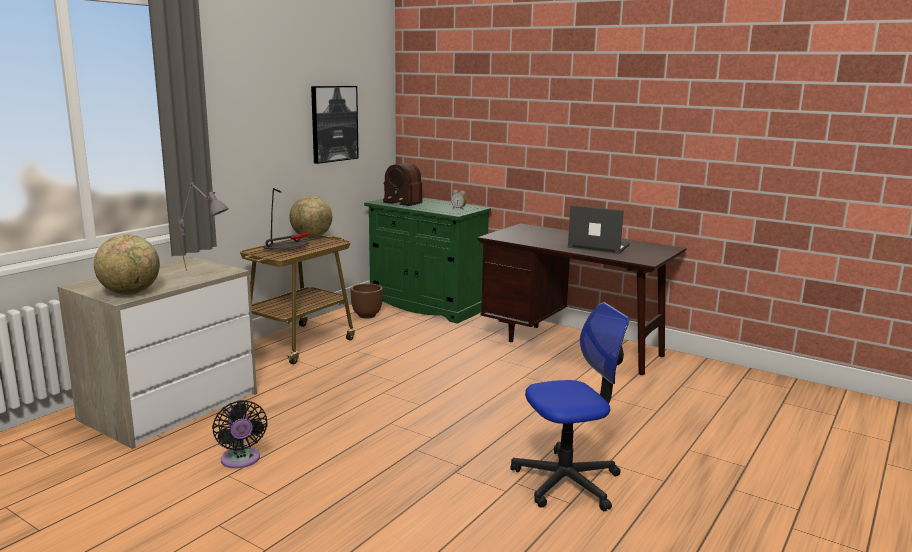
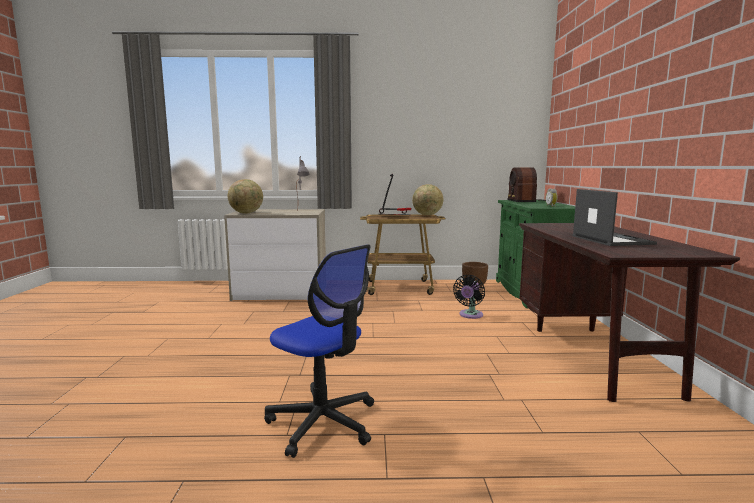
camera: 55 degrees right, 5 degrees down
black fan [212,400,268,468] -> black fan moved to [453,275,485,319]
picture [311,86,359,164] -> none

